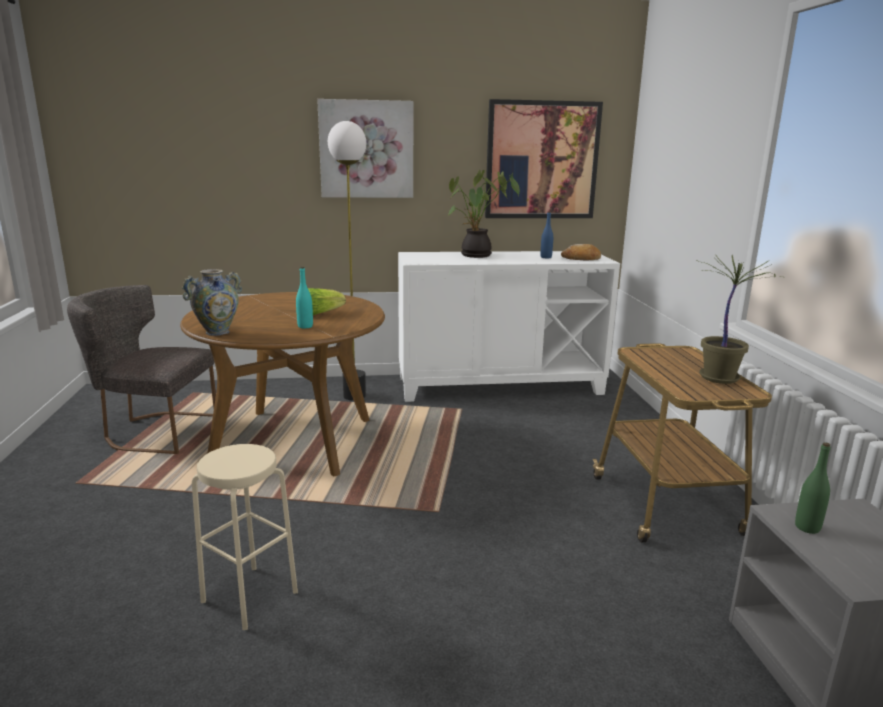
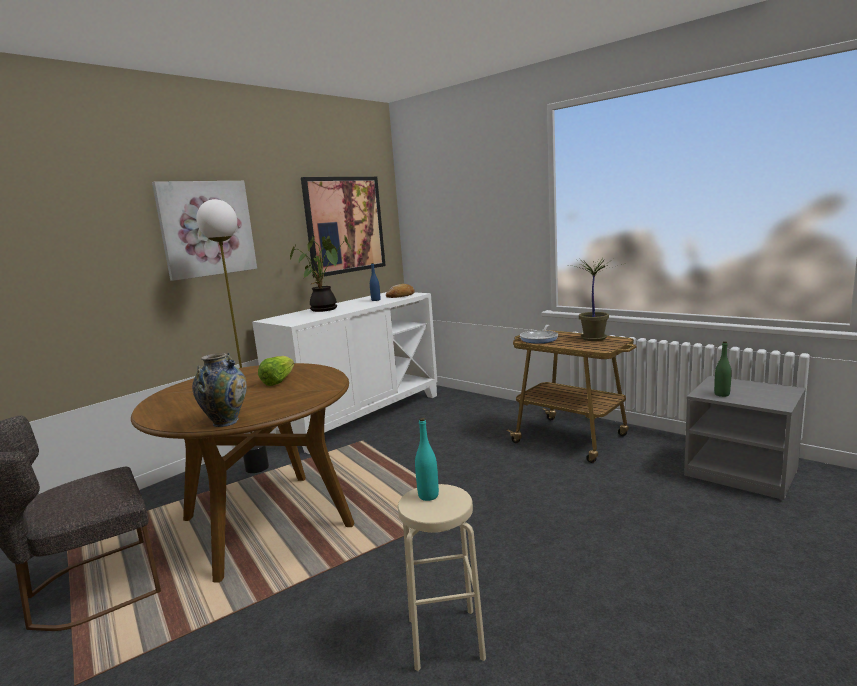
camera: 40 degrees left, 5 degrees down
turquoise bottle [296,267,313,328] -> turquoise bottle moved to [415,418,439,501]
none -> frying pan [520,325,558,344]

